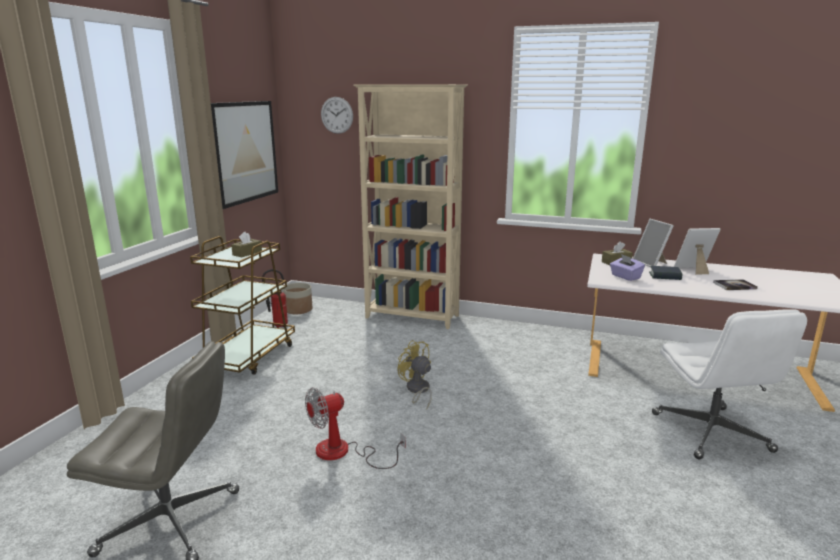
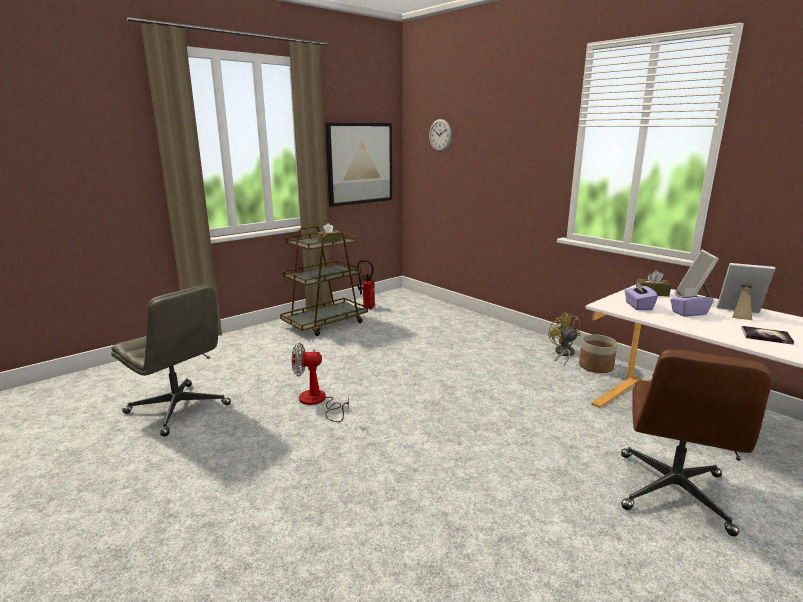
camera: 30 degrees right, 0 degrees up
planter [282,283,313,314] -> planter moved to [579,334,617,373]
beige bookcase [353,84,468,329] -> none
yellow fan [397,340,432,409] -> yellow fan moved to [548,313,580,366]
book [649,266,683,280] -> purple tissue box [670,287,714,317]
white office chair [652,309,807,459] -> brown office chair [621,350,772,536]

